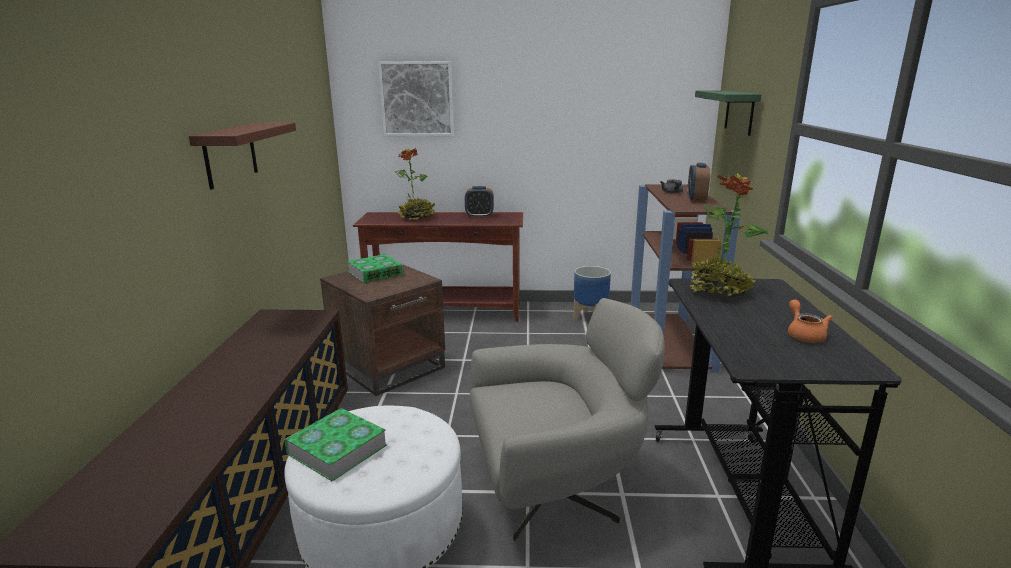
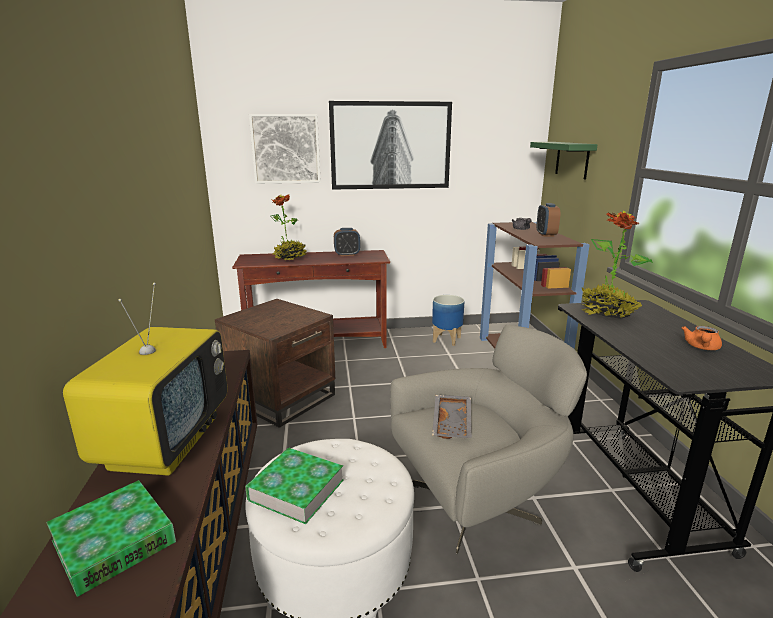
camera: 10 degrees left, 0 degrees up
brown shelf [189,122,296,190] -> none
book [347,254,403,283] -> book moved to [46,480,176,597]
orange teapot [788,300,833,343] -> orange teapot turned 135 degrees counterclockwise [682,326,722,350]
none -> television [63,283,227,476]
none -> picture [329,101,452,190]
none -> grey tray [432,395,472,439]

